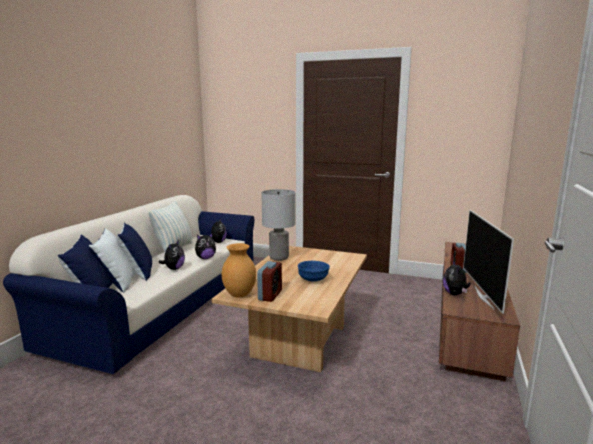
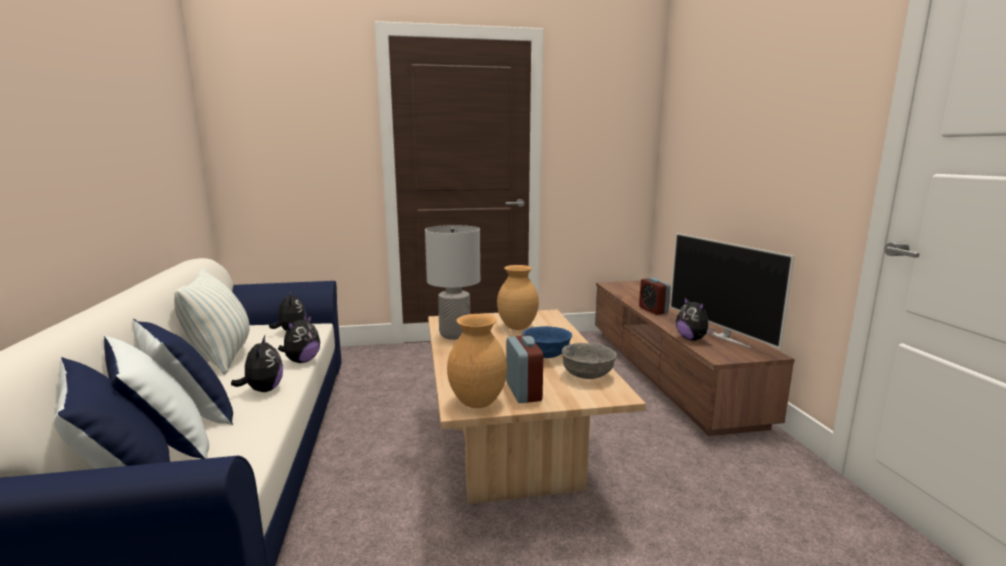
camera: 30 degrees left, 0 degrees up
none -> brown vase [497,265,539,330]
none -> grey bowl [562,343,617,379]

